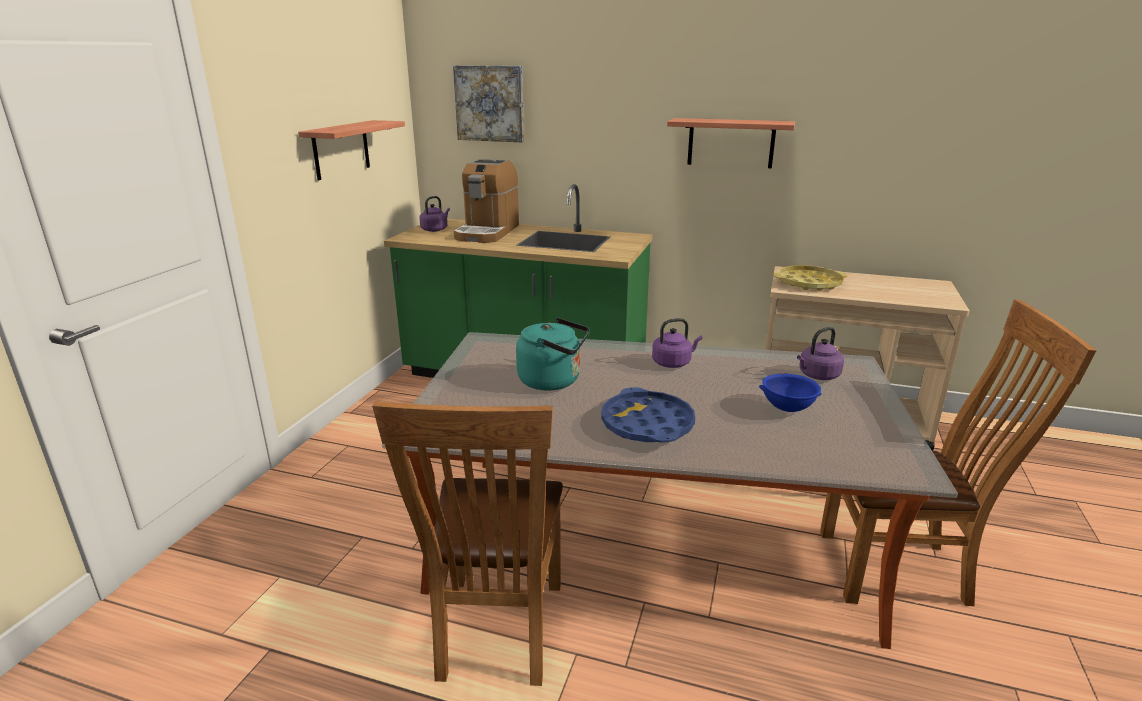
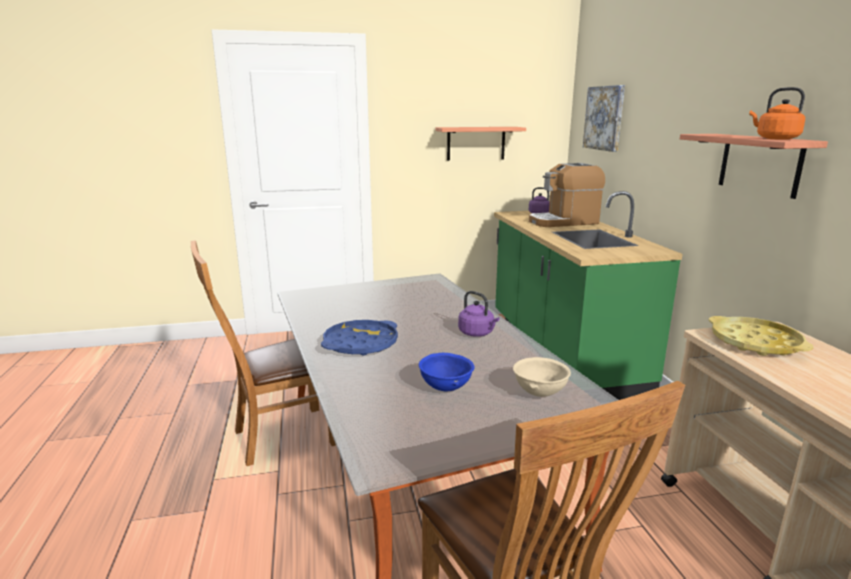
camera: 60 degrees right, 5 degrees down
turquoise kettle [516,318,590,391] -> none
purple kettle [797,327,844,380] -> beige bowl [513,357,571,397]
none -> orange kettle [749,87,805,140]

